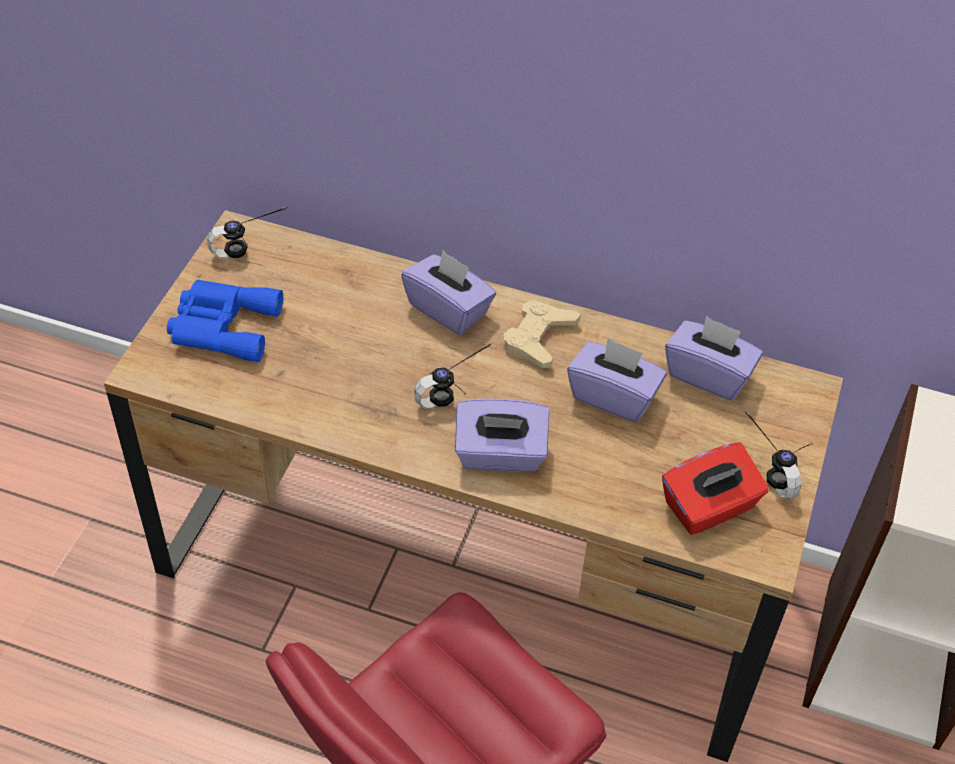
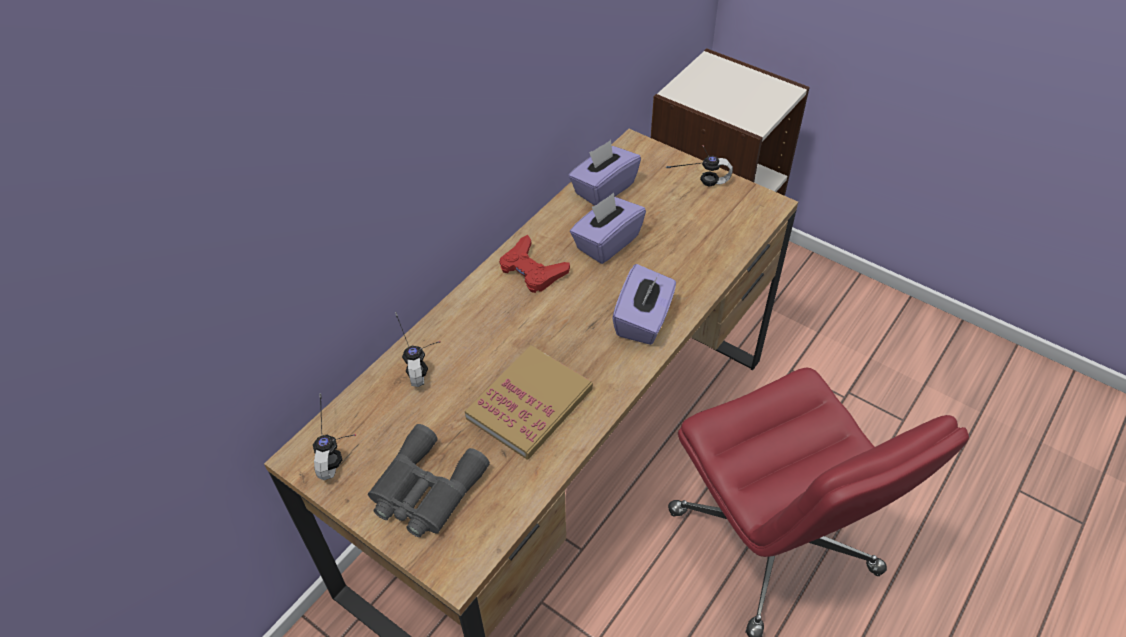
camera: 70 degrees left, 0 degrees up
blue binoculars [167,280,283,362] -> grey binoculars [368,424,490,537]
purple tissue box [401,250,496,335] -> none
headphones [414,343,491,409] -> headphones moved to [395,312,441,387]
beige game controller [503,300,581,368] -> red game controller [499,235,570,293]
red tissue box [662,442,769,535] -> none
none -> book [465,345,593,460]

